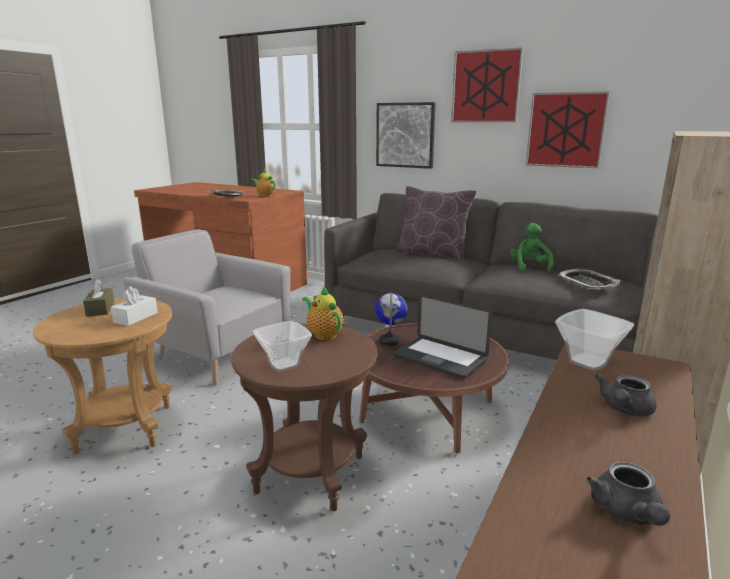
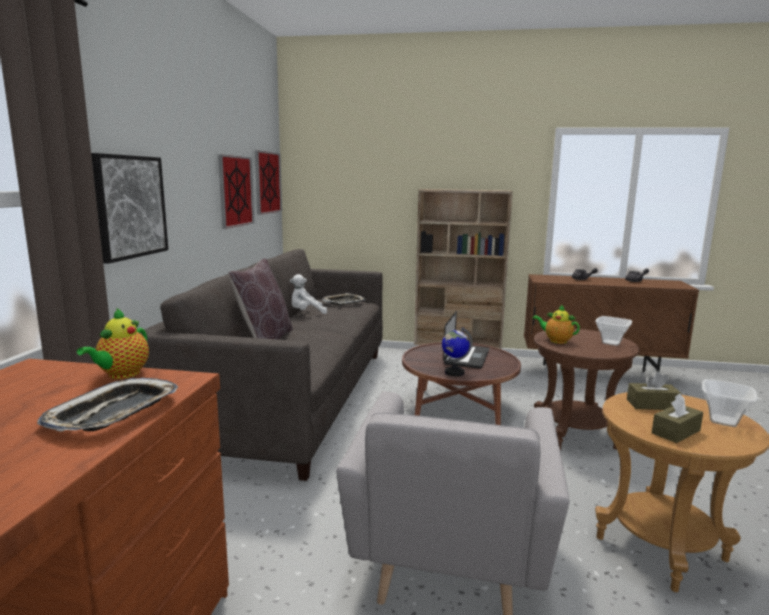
camera: 110 degrees left, 5 degrees down
white tissue box [111,286,158,326] -> brown tissue box [627,371,682,410]
teapot [303,287,344,340] -> teapot turned 90 degrees clockwise [533,305,580,344]
picture [451,47,523,122] -> picture moved to [255,150,282,215]
green plush toy [510,223,554,274] -> white plush toy [290,274,327,314]
bowl [555,309,634,371] -> bowl moved to [702,379,758,427]

